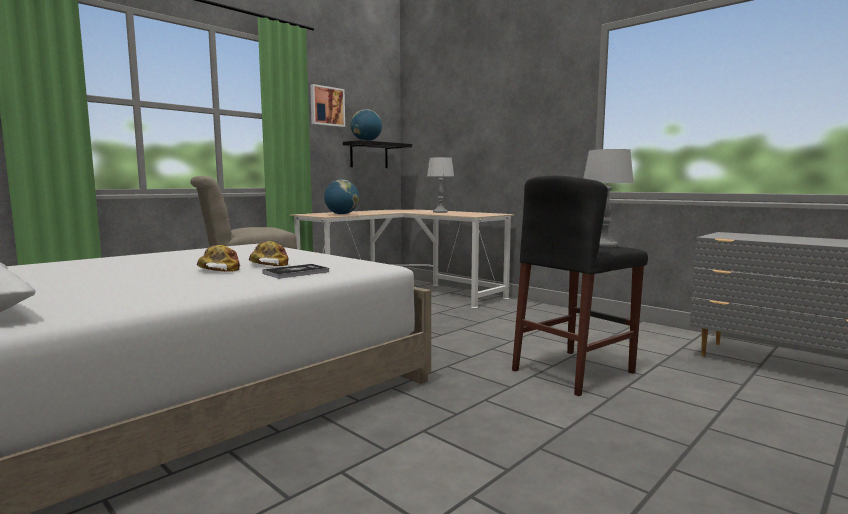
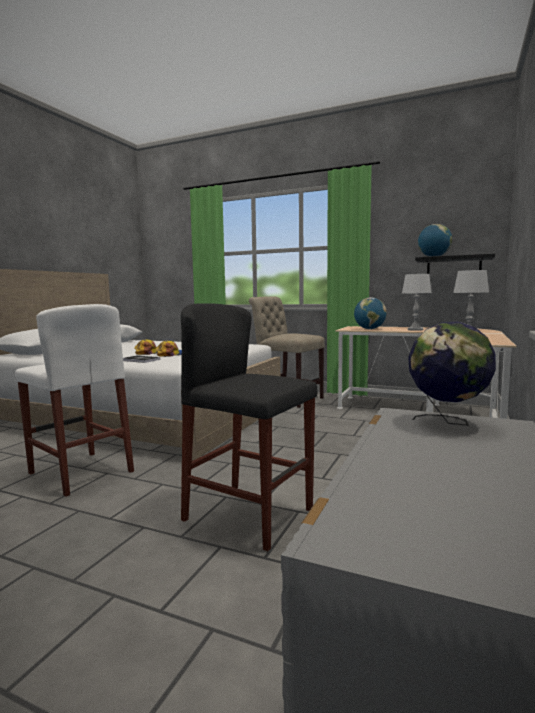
camera: 70 degrees right, 0 degrees up
picture [310,84,345,127] -> none
grey table lamp [584,149,634,247] -> grey table lamp moved to [402,274,431,331]
none -> white stool [15,304,134,497]
none -> globe [408,322,496,426]

